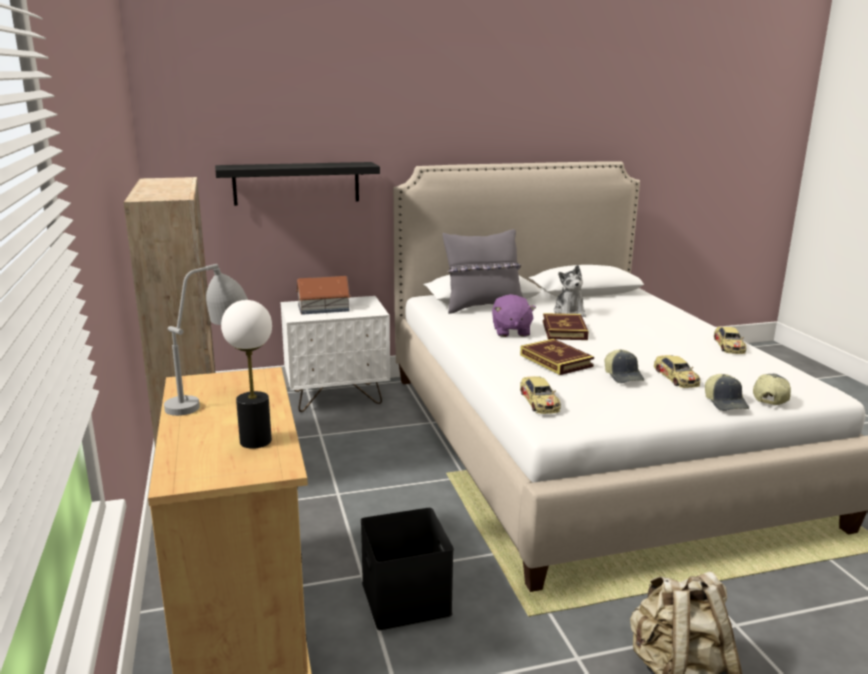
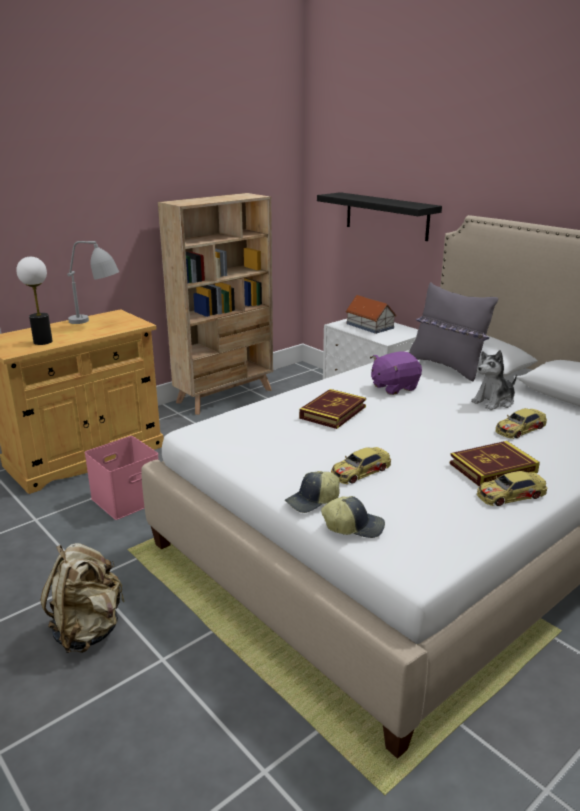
camera: 65 degrees right, 5 degrees up
black storage box [361,508,454,630] -> pink storage box [85,436,159,520]
toy car [520,376,561,414] -> toy car moved to [495,408,547,439]
book [543,313,589,340] -> book moved to [449,441,540,486]
cap [605,349,644,383] -> none

